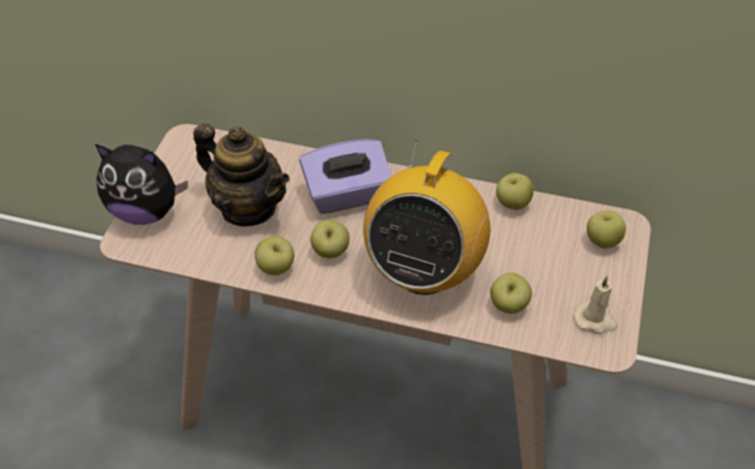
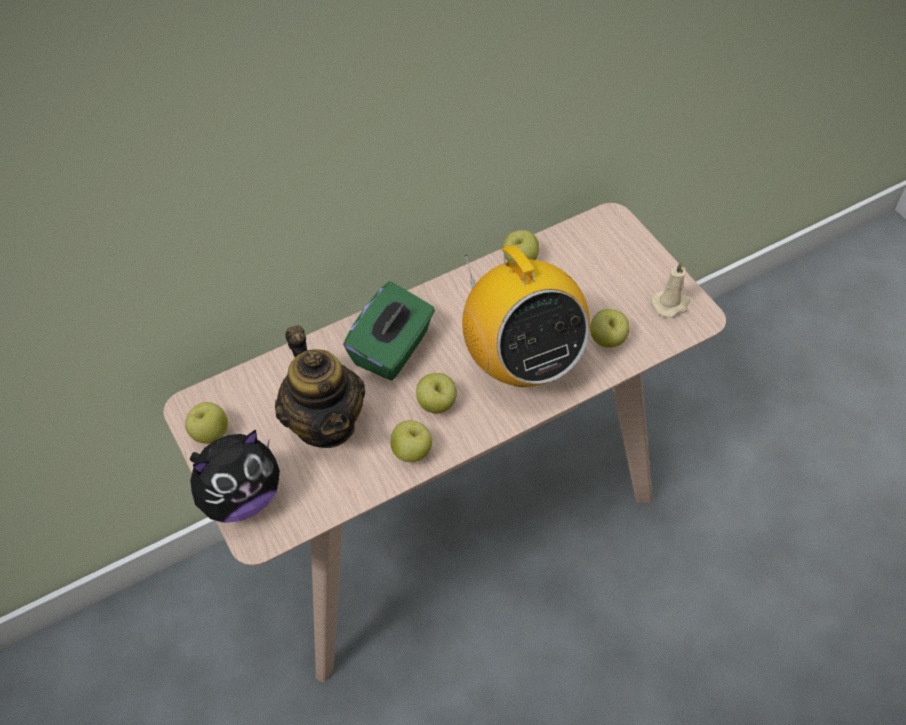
camera: 45 degrees left, 5 degrees up
teapot [193,123,290,226] -> teapot turned 75 degrees clockwise [275,325,365,448]
purple tissue box [299,139,391,214] -> green tissue box [343,281,435,381]
apple [587,211,626,249] -> apple moved to [185,402,228,444]

